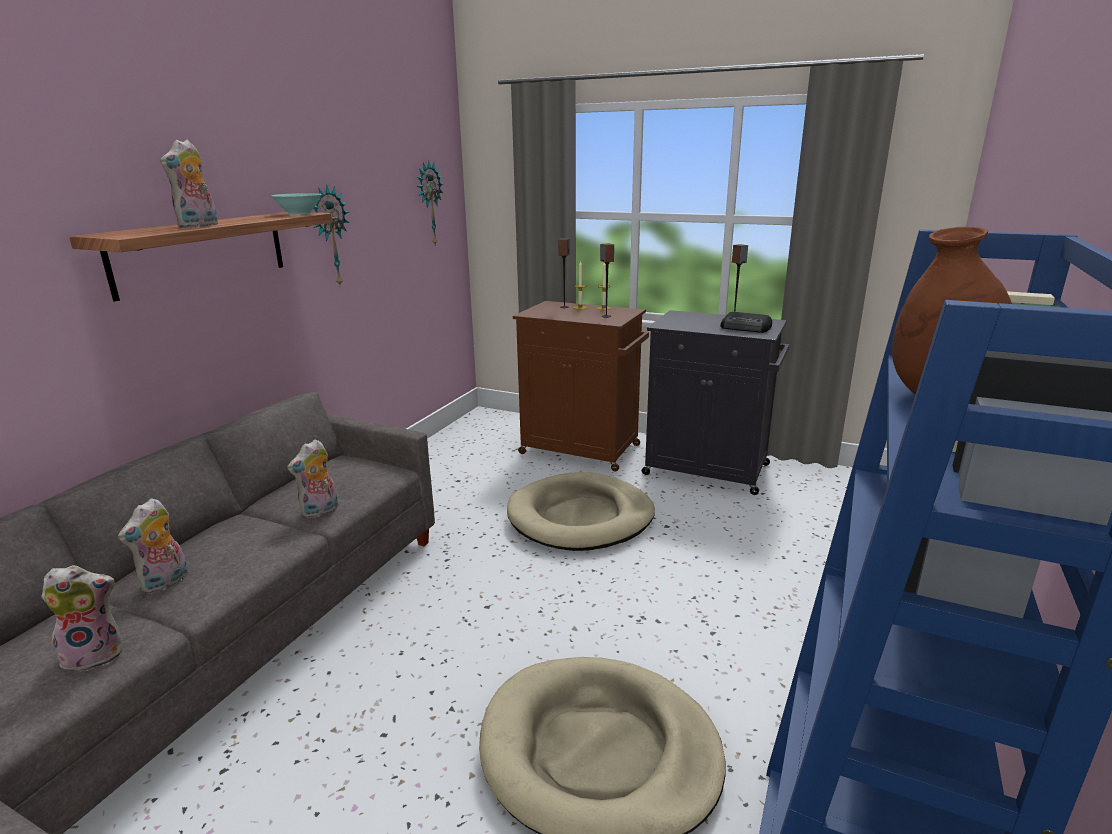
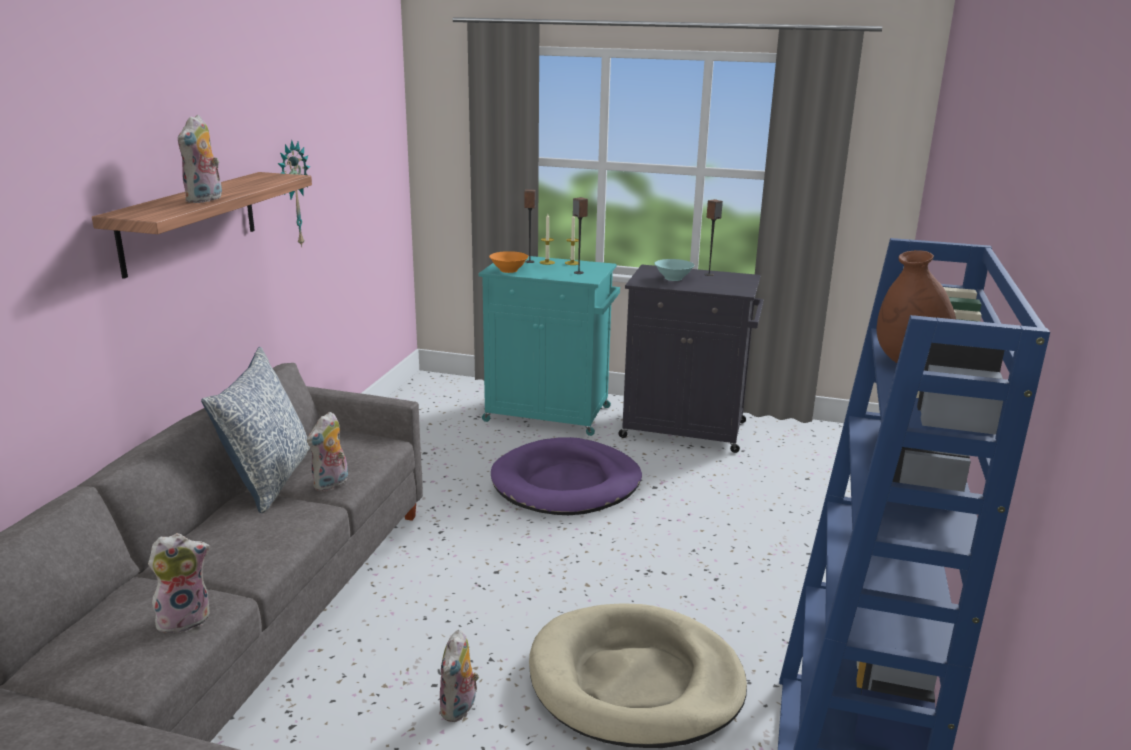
camera: 10 degrees left, 0 degrees up
plush toy [118,498,188,594] -> plush toy moved to [439,630,479,722]
turquoise bowl [271,193,322,215] -> turquoise bowl moved to [654,259,695,281]
wall clock [417,161,443,247] -> none
beige dog bed [507,472,655,551] -> purple dog bed [491,437,642,515]
brown cabinet [513,301,649,472] -> turquoise cabinet [479,256,620,436]
radio [720,312,772,333] -> none
none -> pillow [201,347,310,513]
none -> orange bowl [489,251,529,273]

